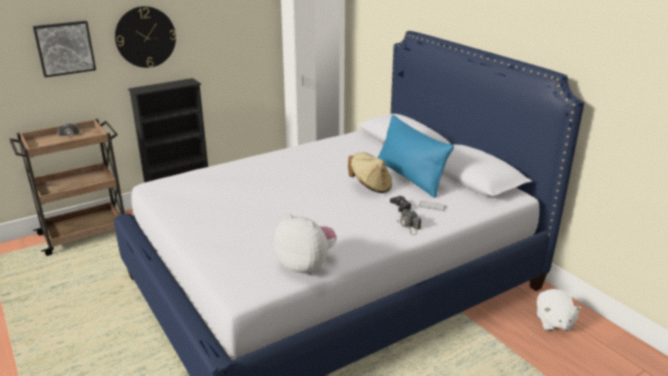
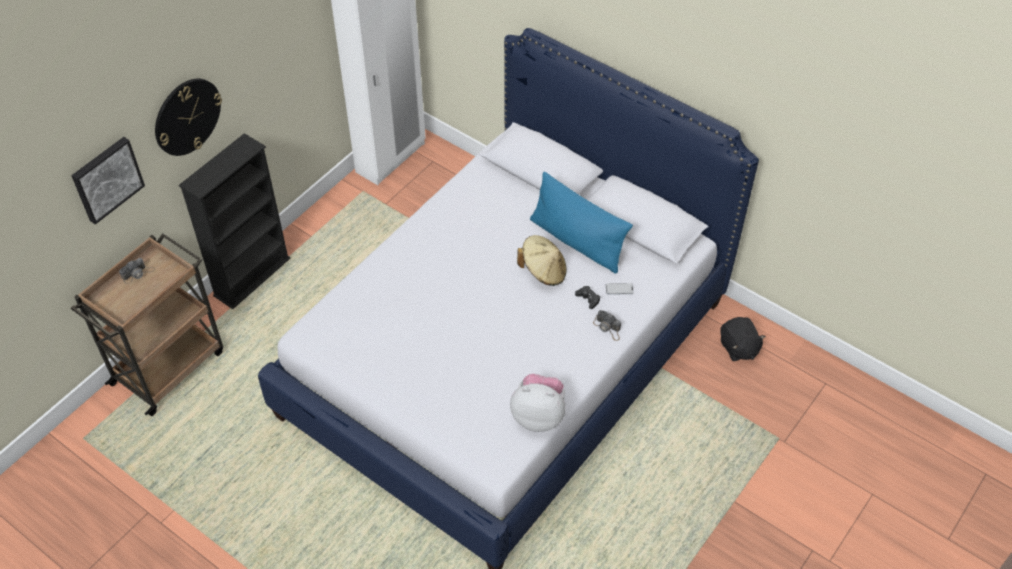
camera: 20 degrees left, 25 degrees up
white plush toy [537,289,582,331] -> black plush toy [720,317,766,361]

